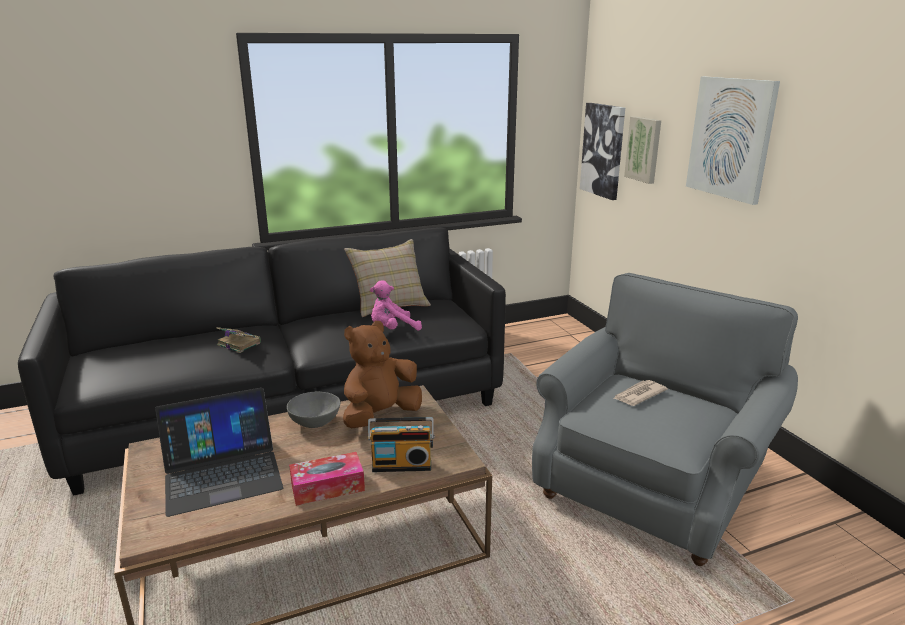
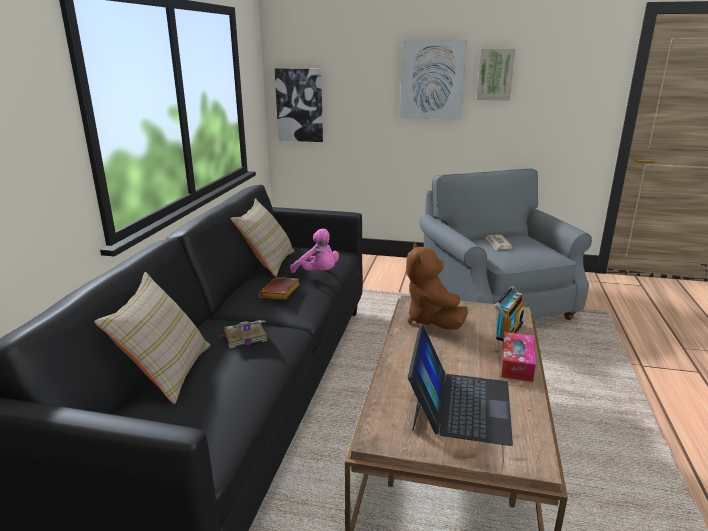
camera: 55 degrees left, 0 degrees up
grey bowl [287,392,340,428] -> none
pink plush toy [370,280,422,331] -> pink plush toy turned 60 degrees counterclockwise [290,229,339,273]
picture [624,116,661,184] -> picture moved to [477,49,515,101]
none -> beige pillow [94,272,210,404]
none -> brown book [259,277,300,300]

